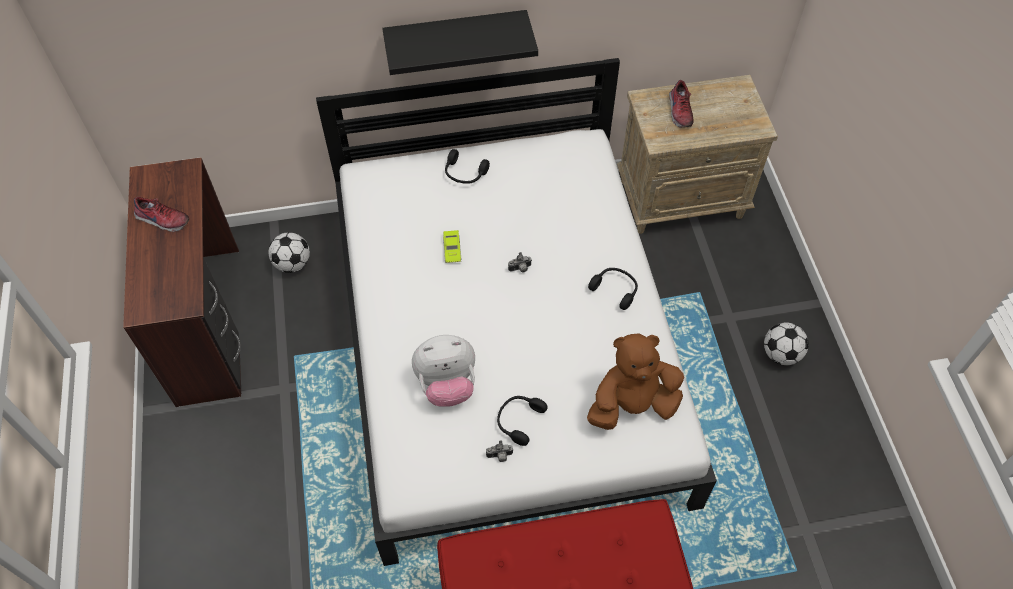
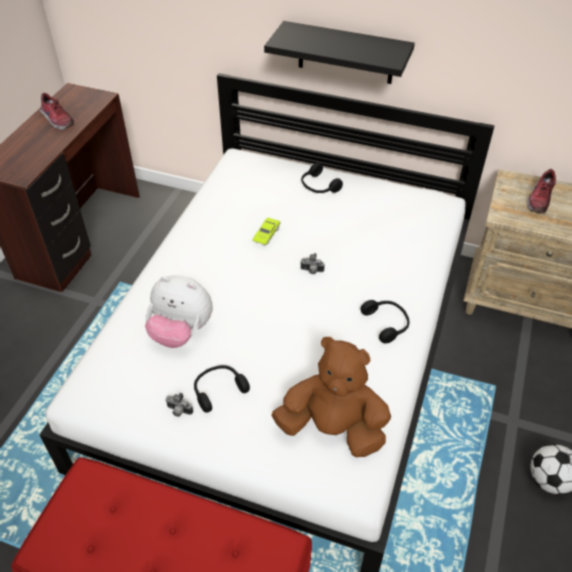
camera: 30 degrees right, 10 degrees down
football [268,232,310,273] -> none

